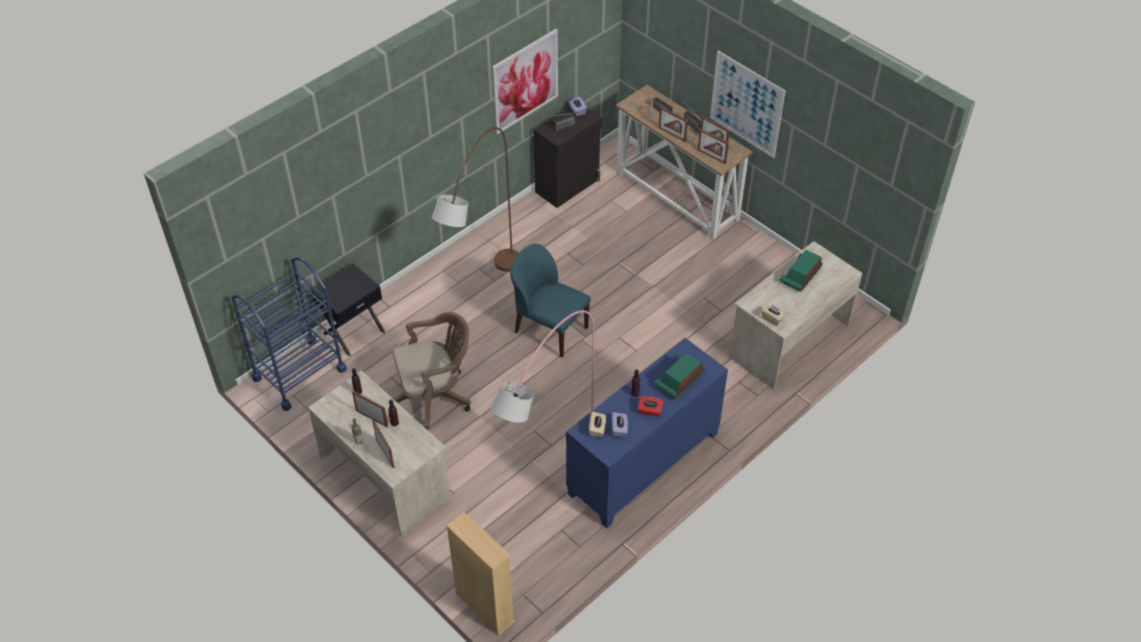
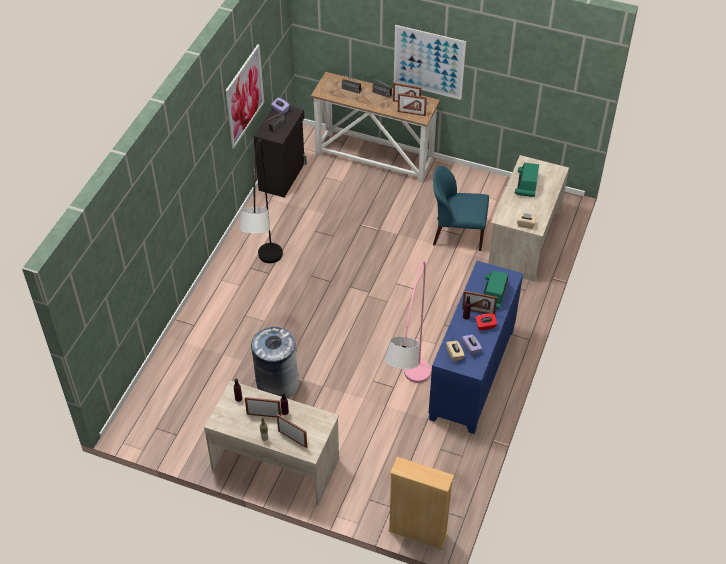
camera: 25 degrees left, 0 degrees up
blue cart [231,257,347,411] -> none
black nightstand [311,263,385,356] -> none
brown office chair [393,312,471,430] -> grey trash can [251,327,299,399]
brown floor lamp [432,127,519,272] -> grey floor lamp [239,139,283,263]
blue chair [510,244,591,358] -> blue chair moved to [433,166,489,251]
picture frame [659,107,688,142] -> picture frame moved to [462,291,497,314]

